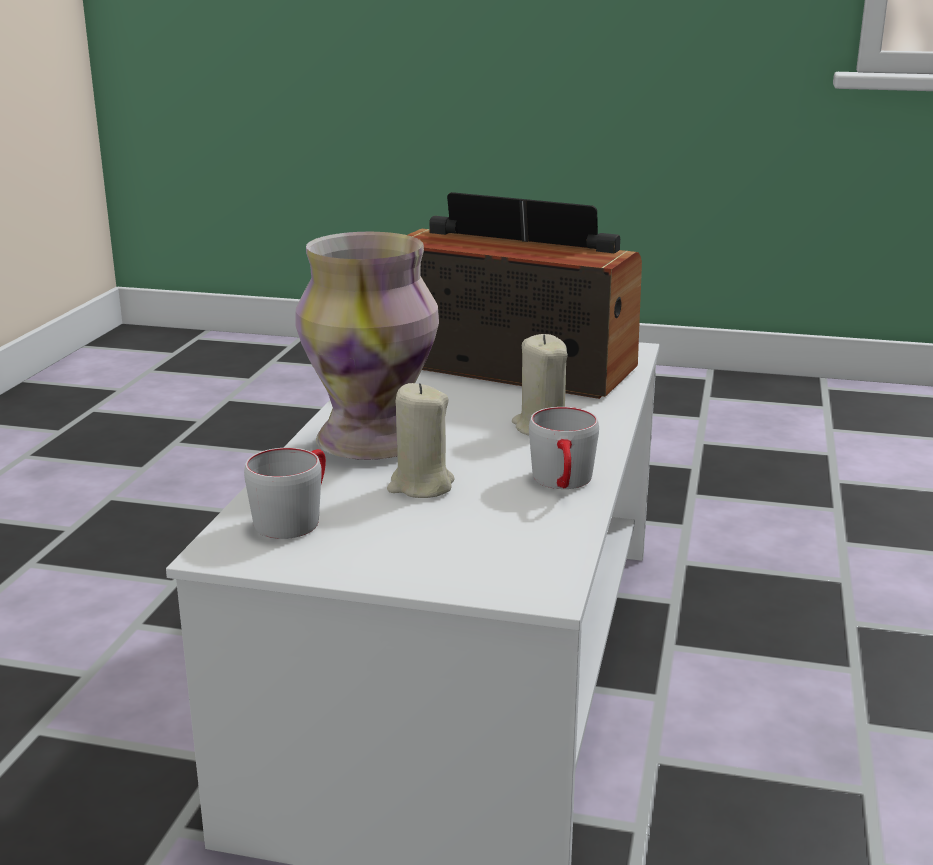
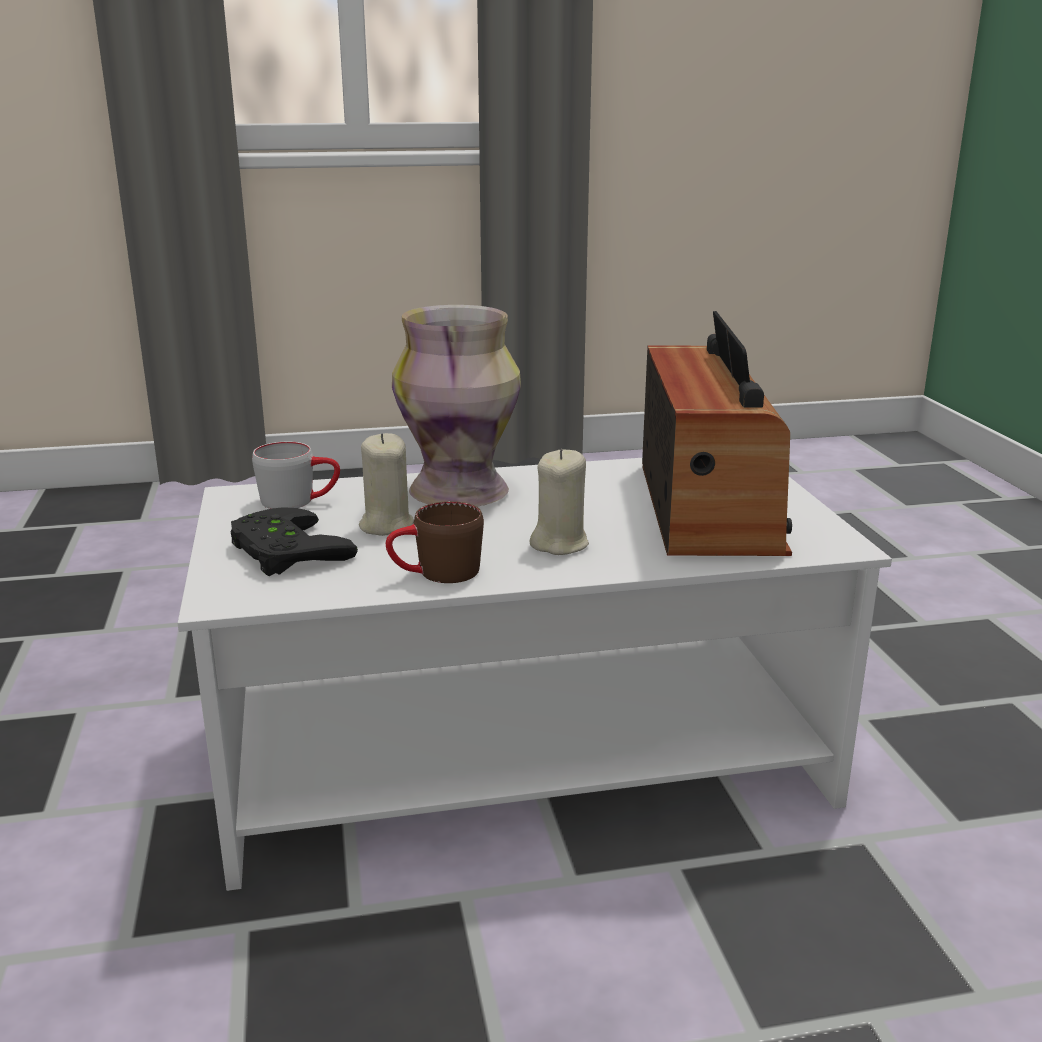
camera: 65 degrees right, 0 degrees up
grey mug [529,407,599,489] -> brown mug [386,501,484,583]
none -> black game controller [231,507,358,576]

